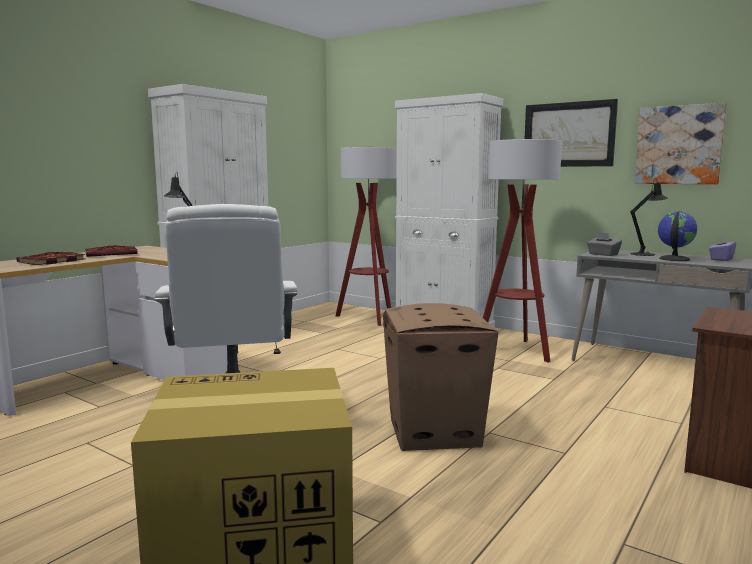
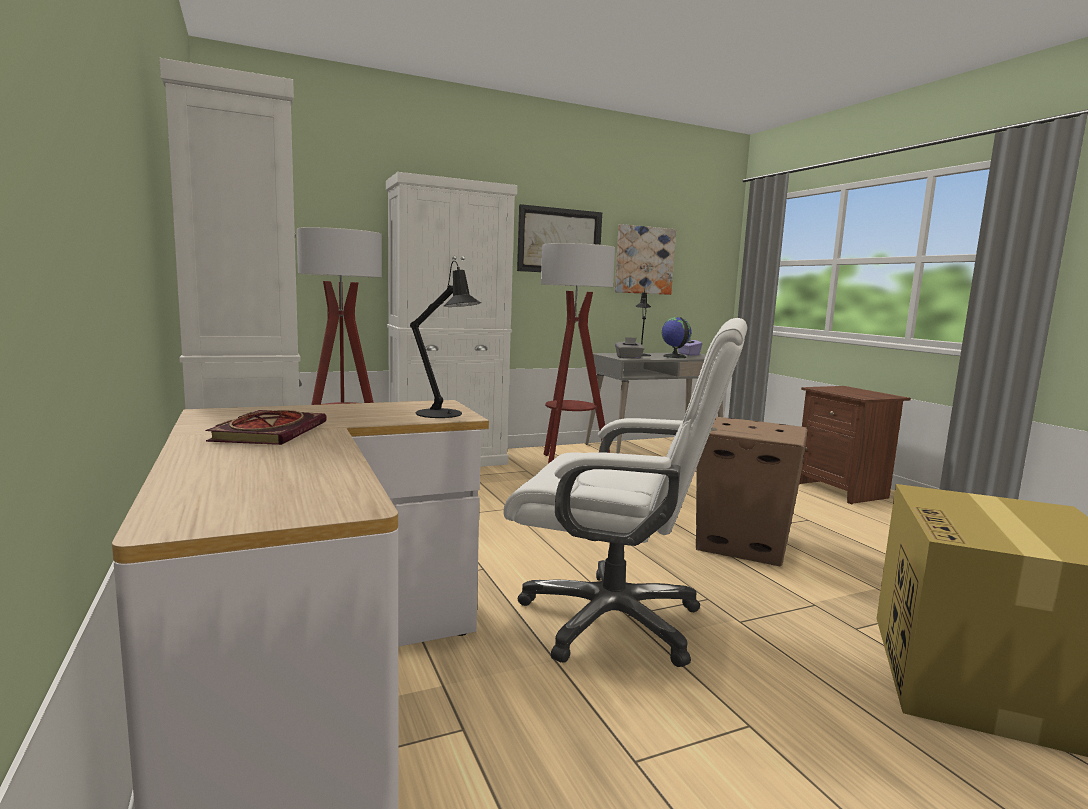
camera: 60 degrees left, 0 degrees up
book [16,252,85,265] -> none

